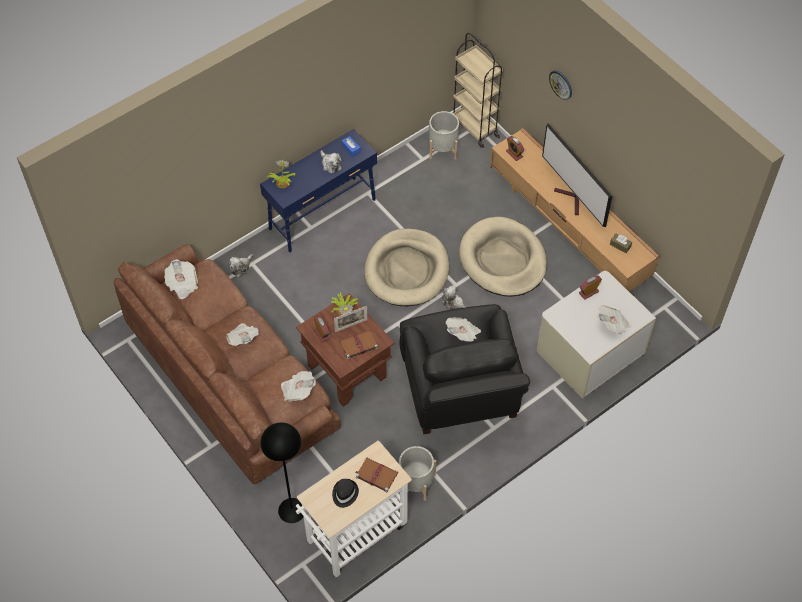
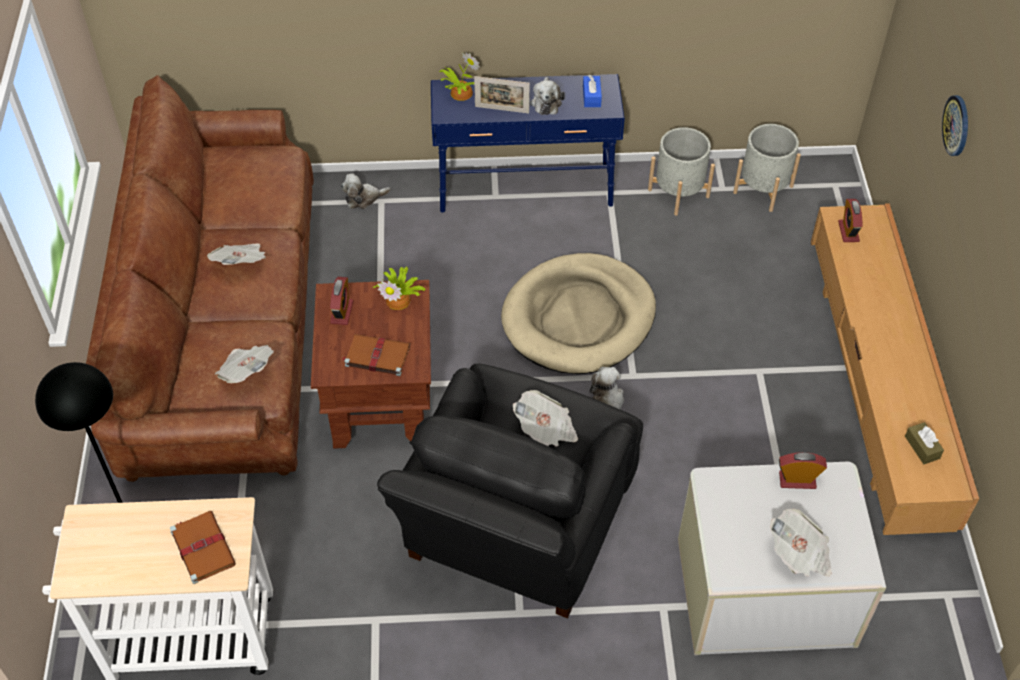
camera: 35 degrees right, 5 degrees down
newspaper [164,259,198,299] -> none
black hat [332,479,359,508] -> none
picture frame [334,306,368,332] -> picture frame moved to [474,76,530,113]
grey planter [399,446,436,501] -> grey planter moved to [648,127,715,216]
beige cart [453,33,503,148] -> none
beige dog bed [459,217,547,297] -> none
television [542,123,613,227] -> none

